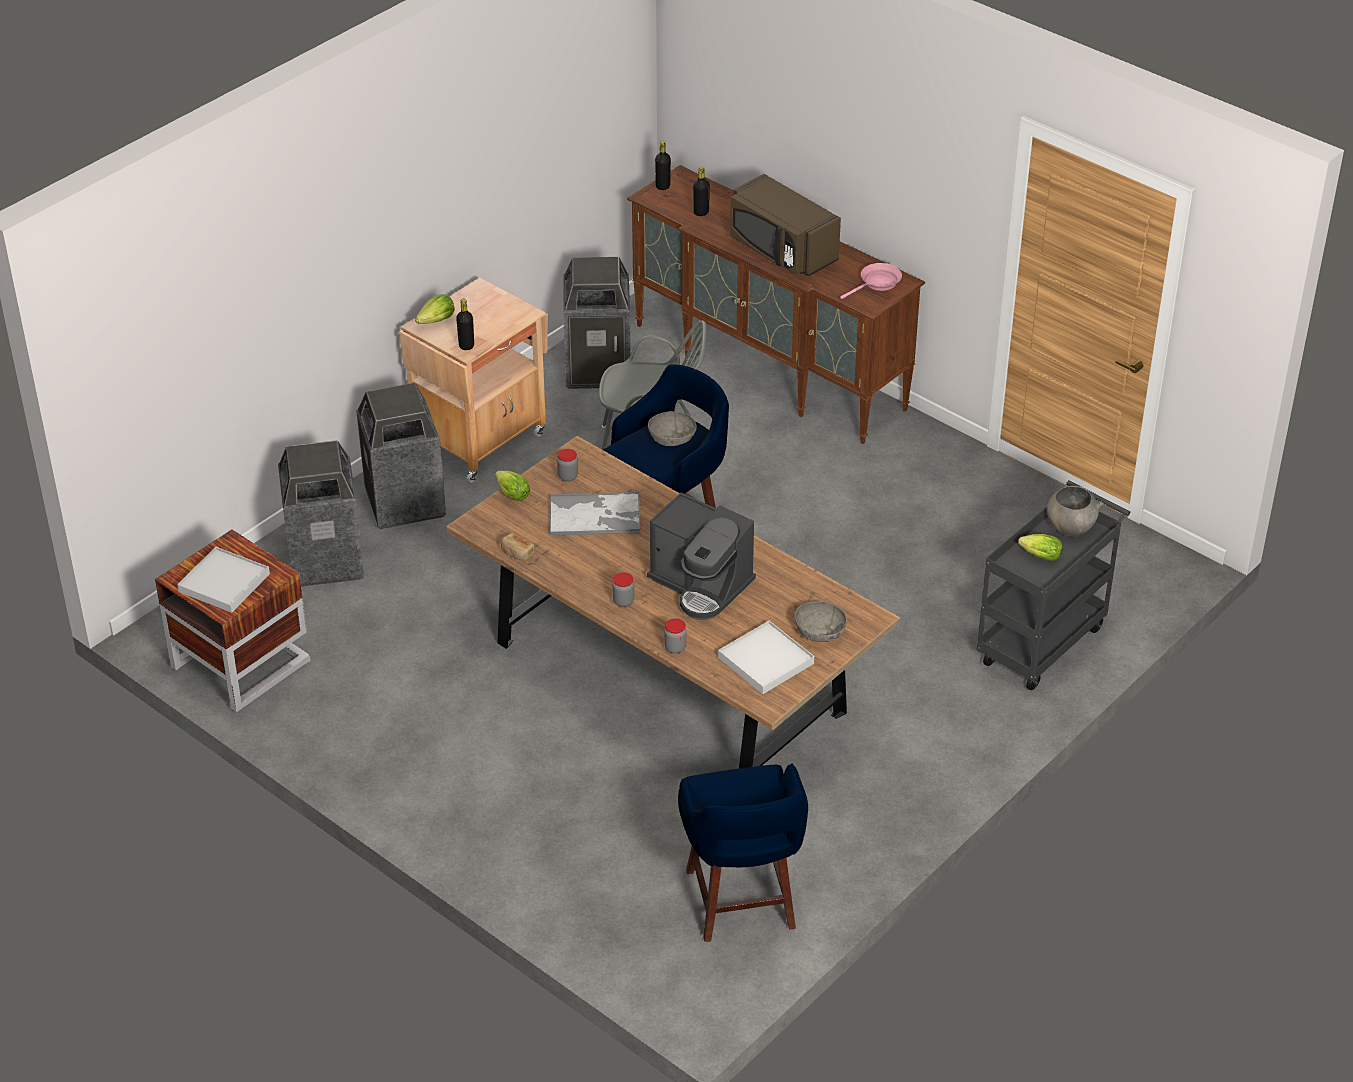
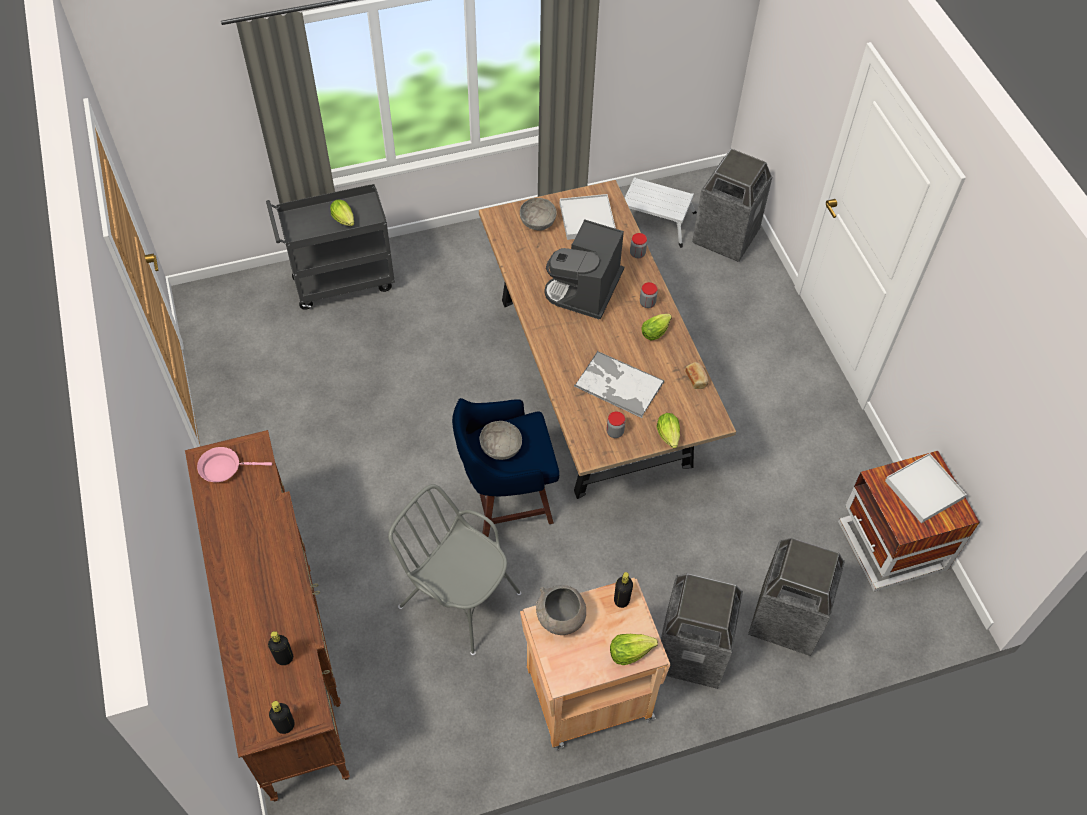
camera: 150 degrees left, 15 degrees up
trash can [563,257,630,389] -> trash can moved to [692,149,773,262]
coffee machine [647,493,756,620] -> coffee machine turned 135 degrees counterclockwise [544,219,624,319]
blue stool [678,763,808,942] -> white step ladder [625,177,697,248]
brown microwave [730,174,841,276] -> none
grey bowl [1047,486,1103,537] -> grey bowl moved to [536,585,586,635]
none -> lettuce [641,314,672,340]

